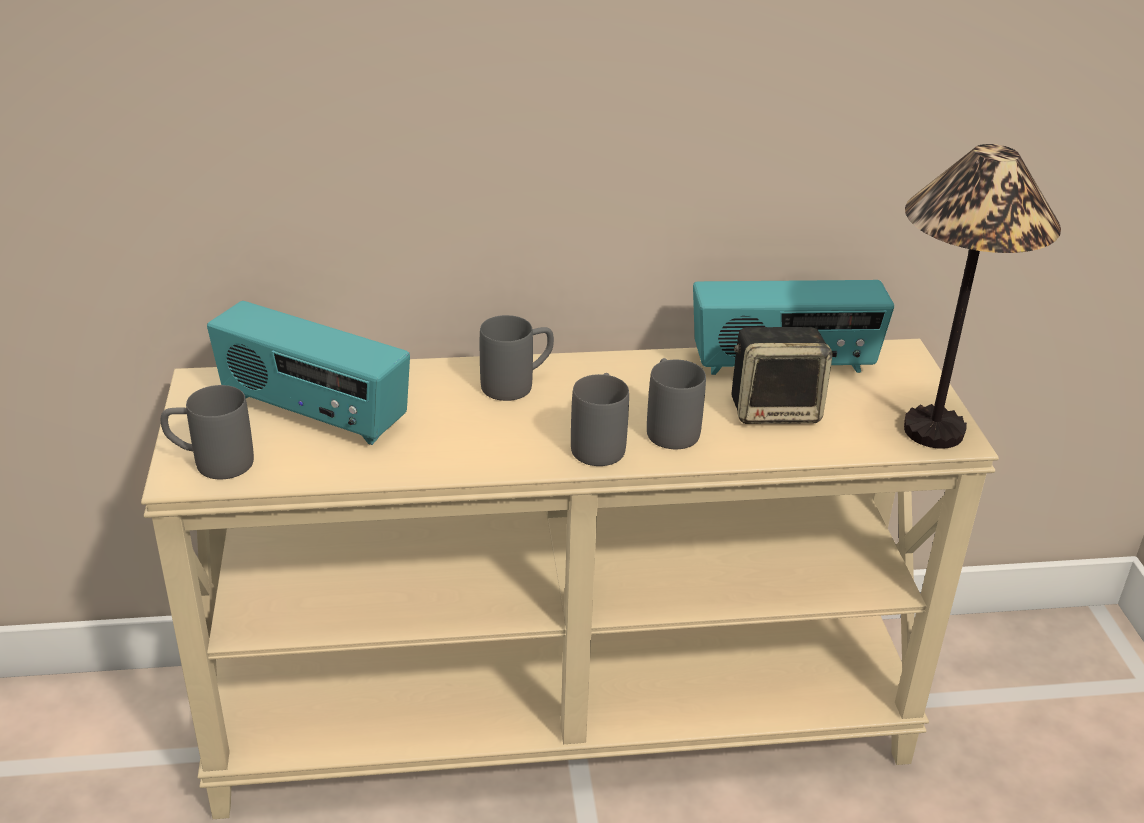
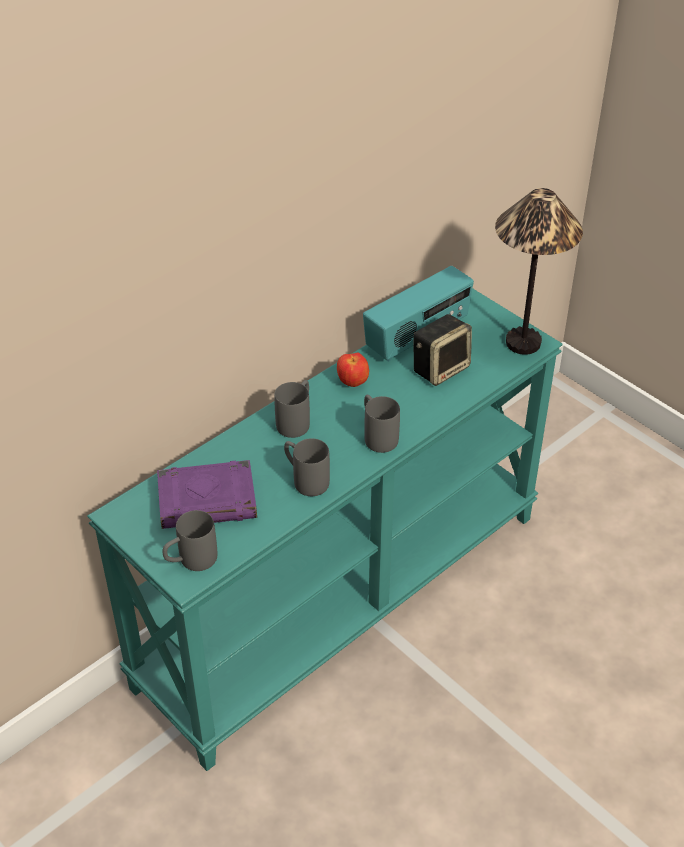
camera: 35 degrees left, 10 degrees up
beige console table [141,339,999,819] -> turquoise console table [87,288,563,771]
radio [207,301,410,445] -> purple book [157,460,257,529]
grey mug [647,358,706,449] -> grey mug moved to [284,438,330,496]
none -> apple [337,353,369,387]

